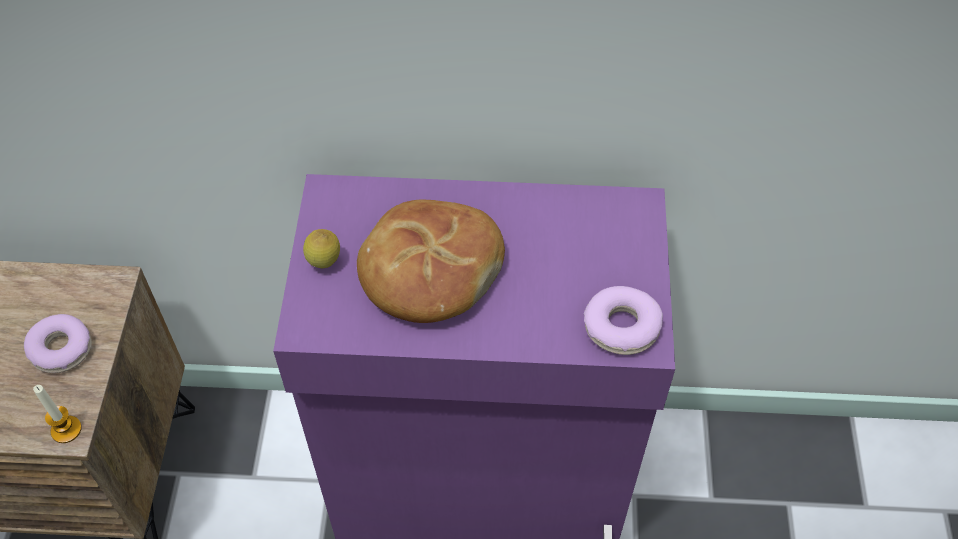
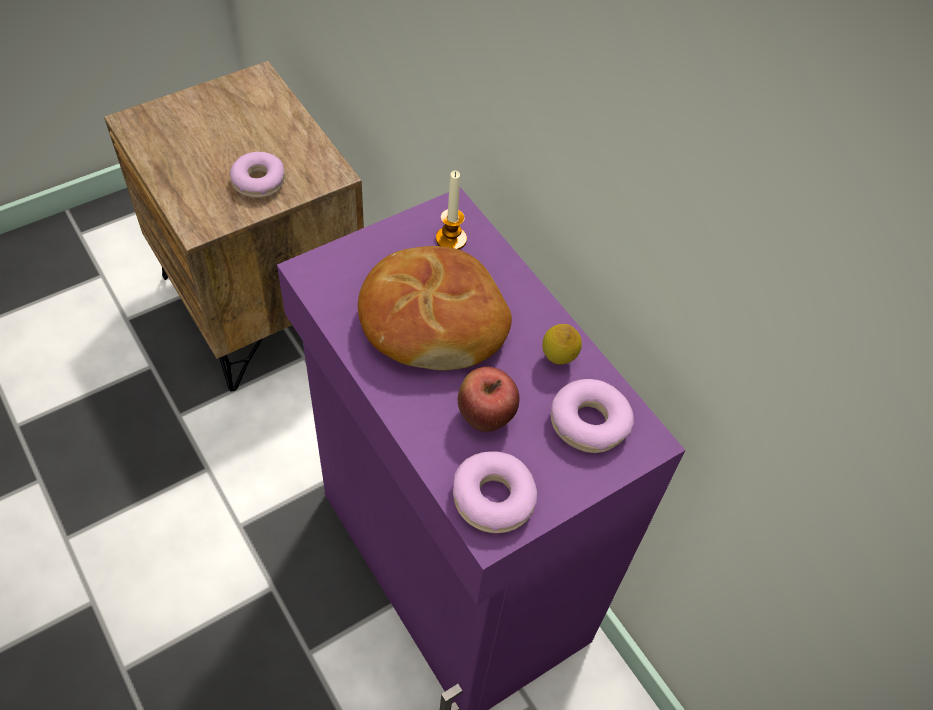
camera: 50 degrees right, 0 degrees up
candle [33,385,82,443] -> candle moved to [436,171,467,250]
lemon [303,229,340,268] -> lemon moved to [542,324,582,364]
none -> apple [458,367,519,432]
none -> donut [551,379,634,453]

